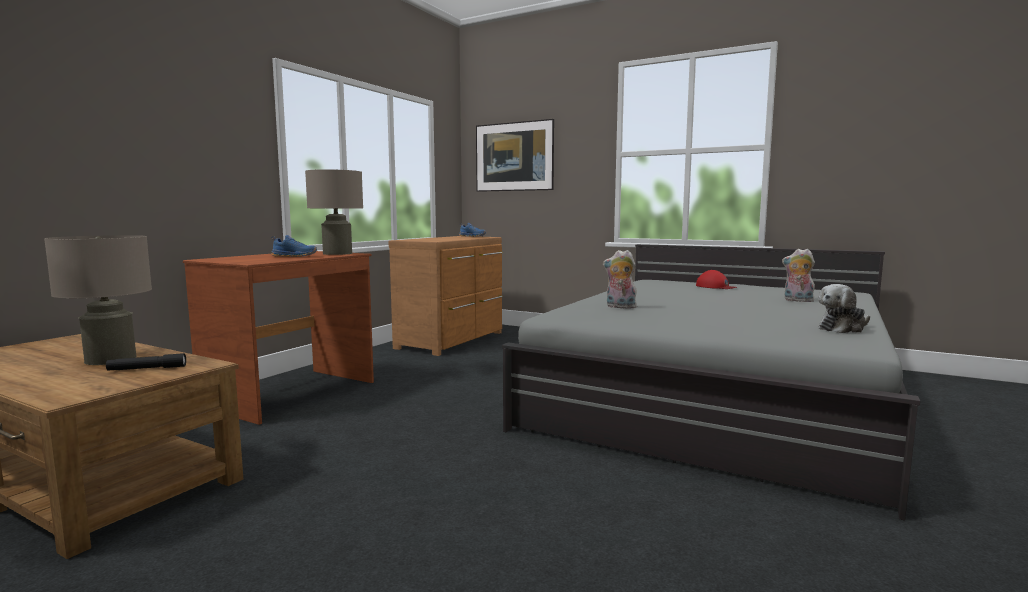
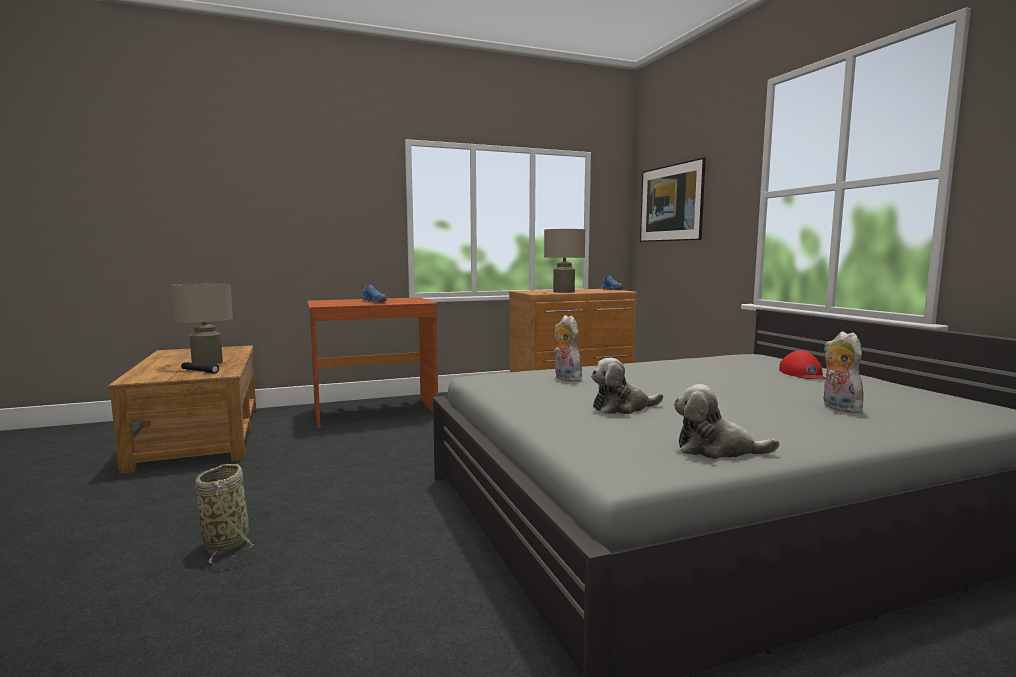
camera: 40 degrees right, 0 degrees up
beige table lamp [305,169,363,255] -> beige table lamp moved to [544,229,585,293]
none -> basket [195,464,255,565]
none -> plush toy [591,358,663,414]

